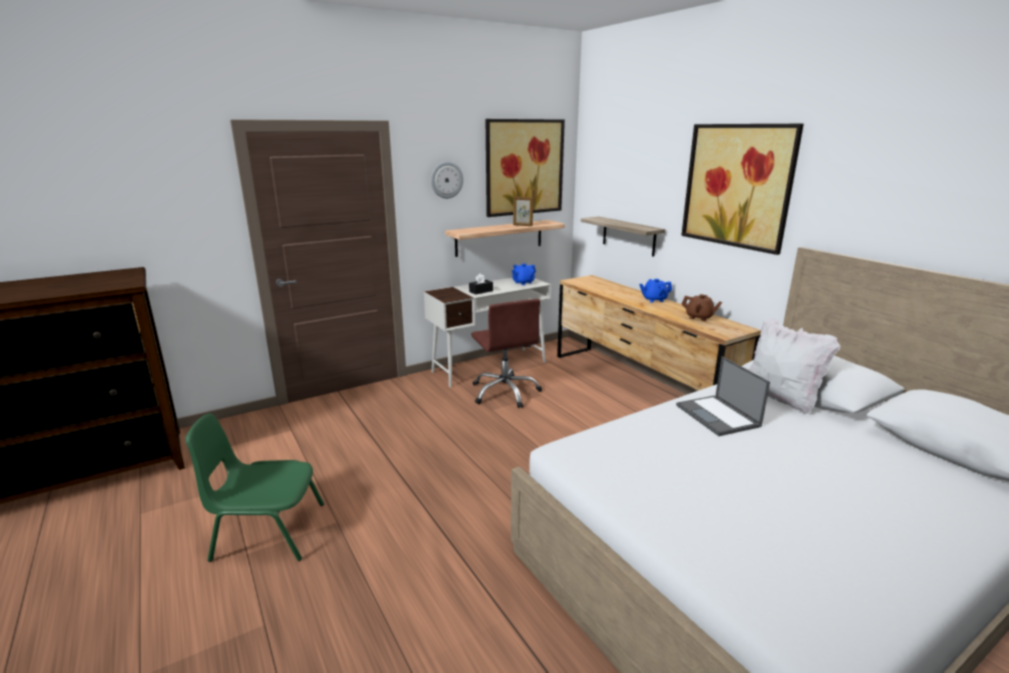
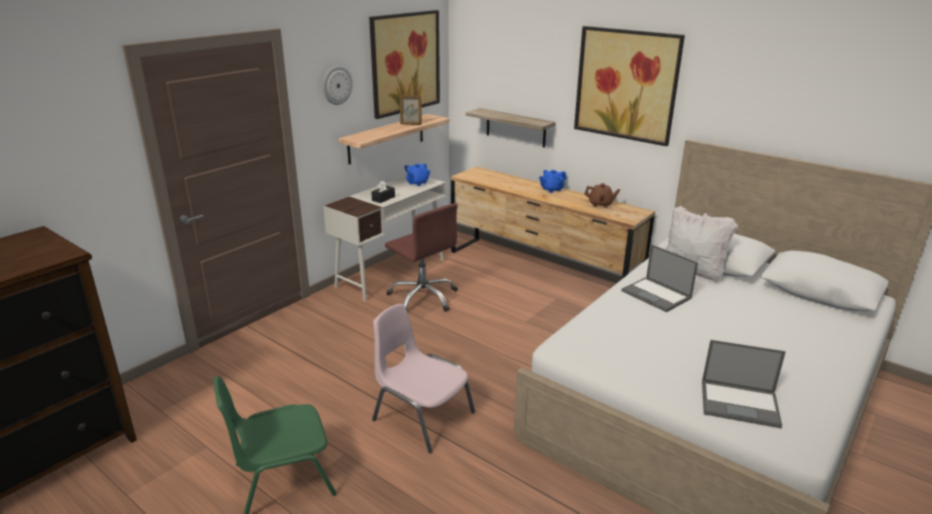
camera: 20 degrees left, 5 degrees up
none -> pink chair [372,304,475,453]
none -> laptop [702,340,786,428]

